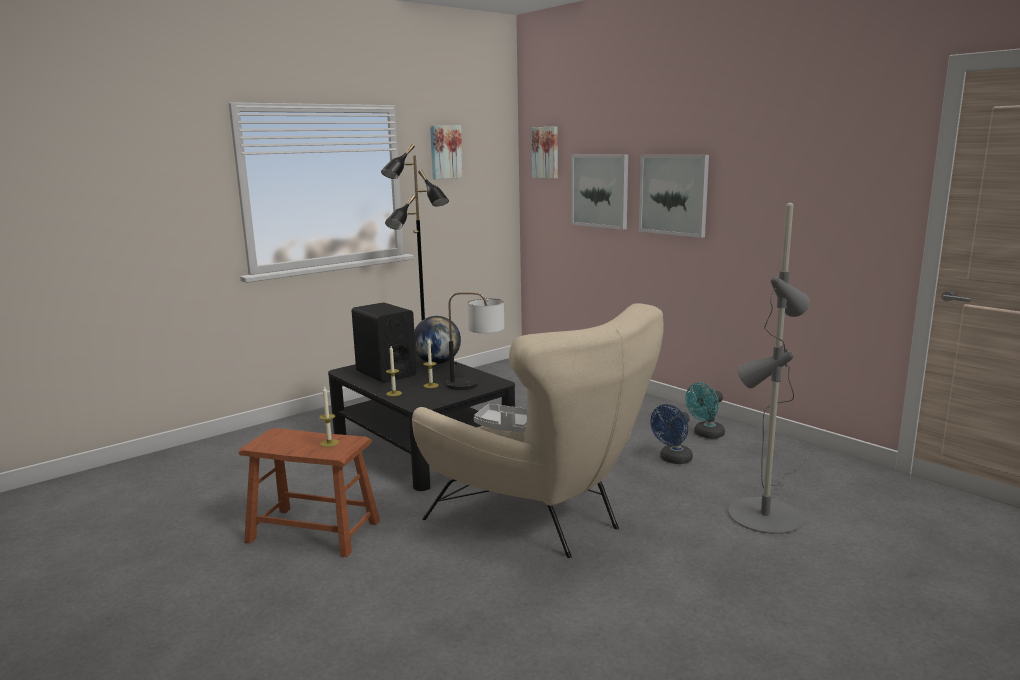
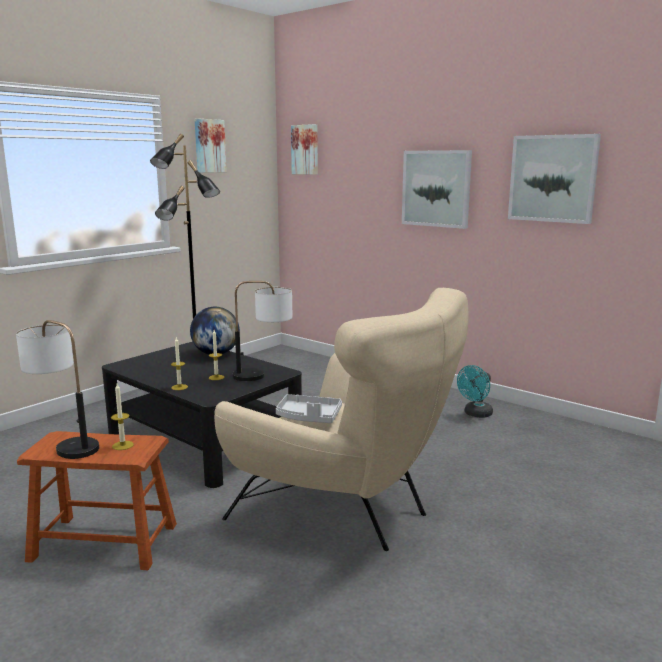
camera: 10 degrees left, 0 degrees up
black speaker [352,302,417,383] -> none
picture [571,155,628,230] -> picture moved to [508,134,601,224]
blue fan [650,404,693,464] -> none
grey floor lamp [728,203,812,534] -> none
none -> table lamp [16,320,99,459]

